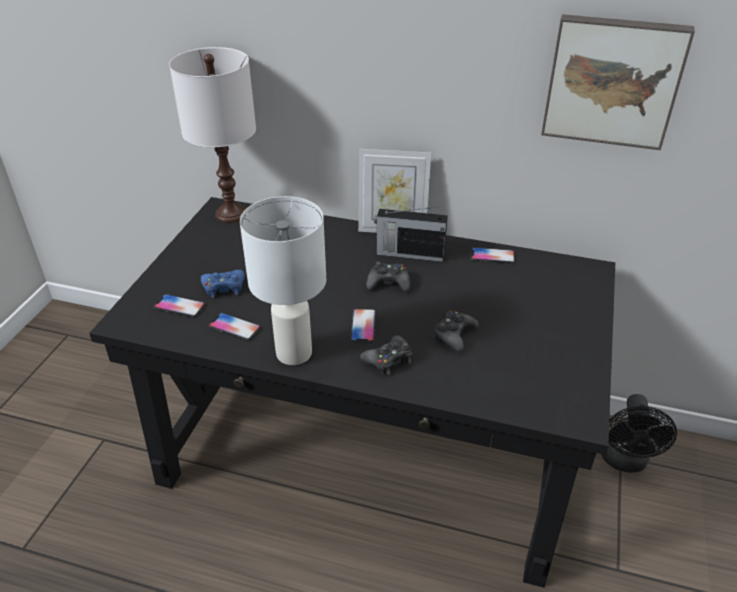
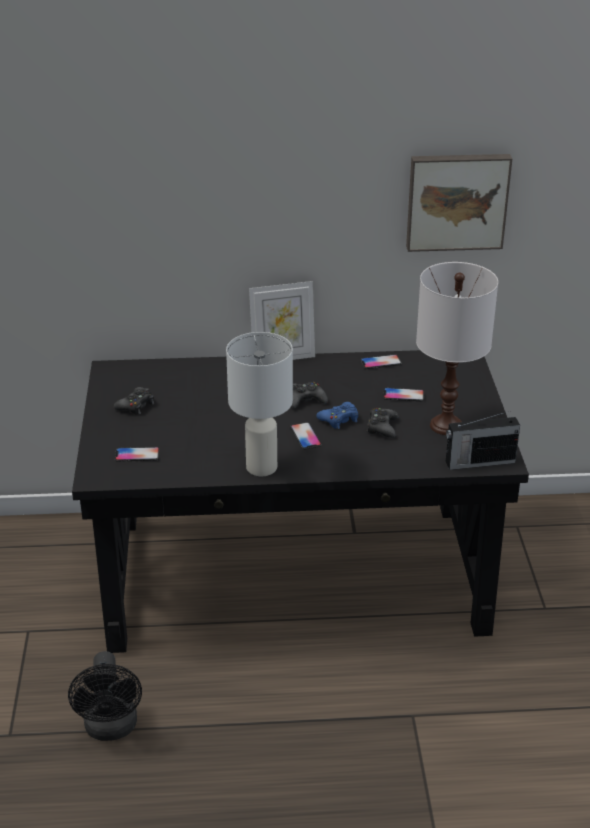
camera: 20 degrees left, 5 degrees down
white table lamp [169,47,256,223] -> white table lamp moved to [416,262,498,435]
blue game controller [201,270,245,298] -> blue game controller moved to [316,402,358,429]
phone [208,313,261,341] -> phone moved to [383,388,424,401]
black game controller [360,335,412,375] -> black game controller moved to [114,387,154,415]
radio [374,207,448,262] -> radio moved to [446,411,520,470]
black fan [601,394,677,473] -> black fan moved to [68,651,142,741]

